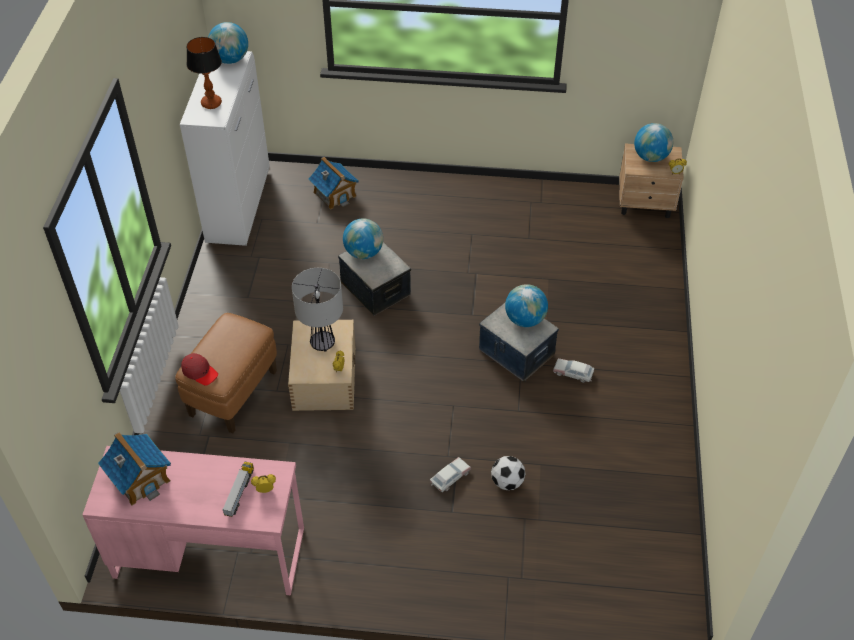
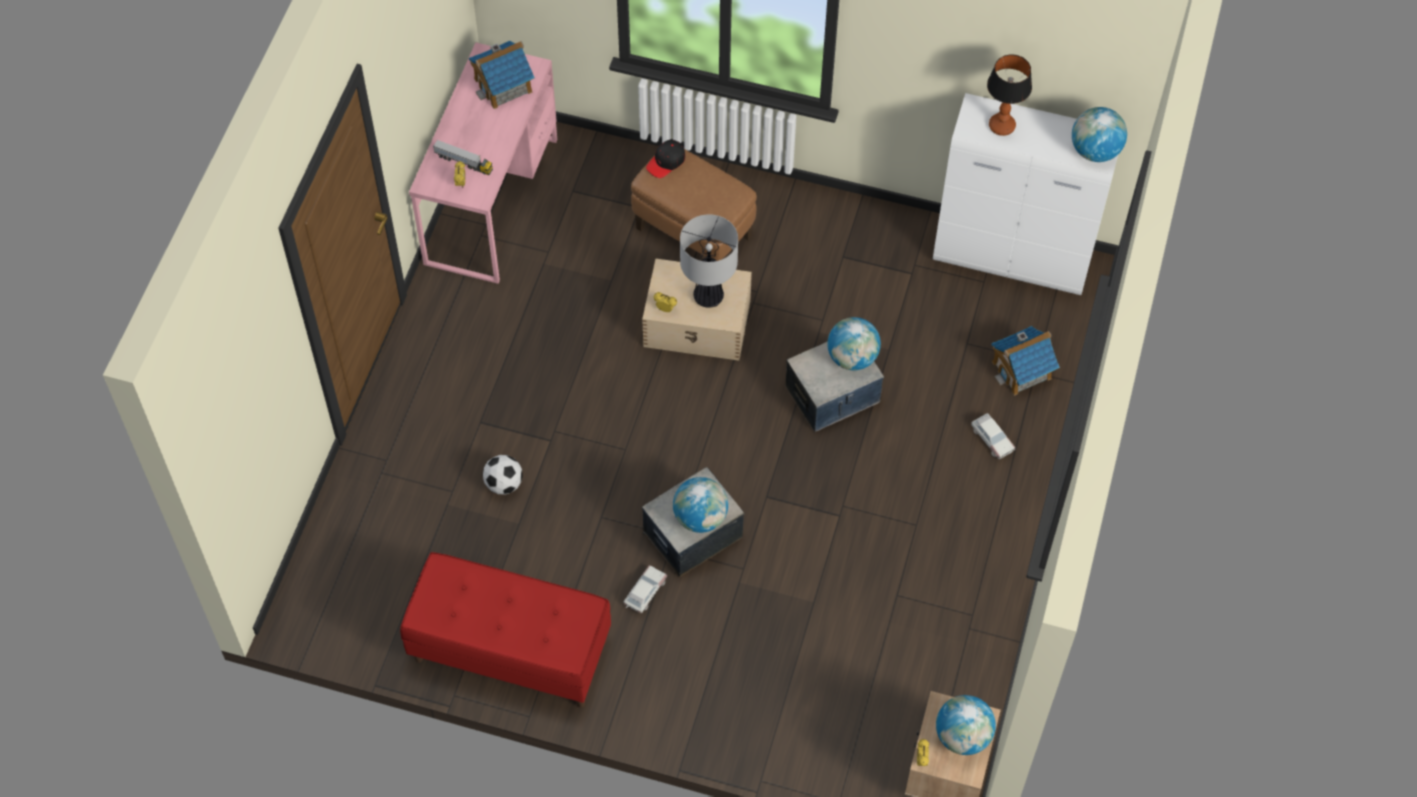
camera: 100 degrees right, 10 degrees up
red cap [181,353,218,385] -> black cap [646,140,685,178]
toy car [430,457,471,492] -> toy car moved to [971,413,1015,459]
none -> red bench [400,552,611,708]

